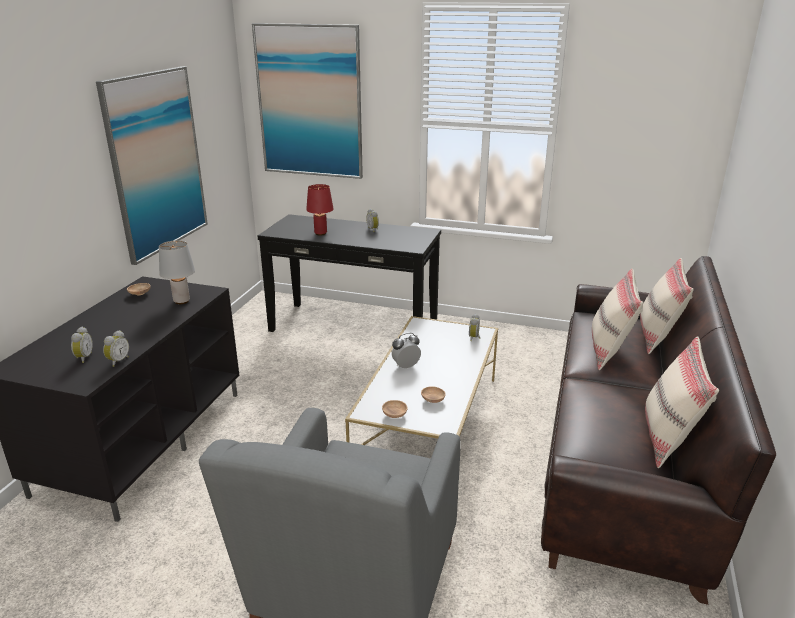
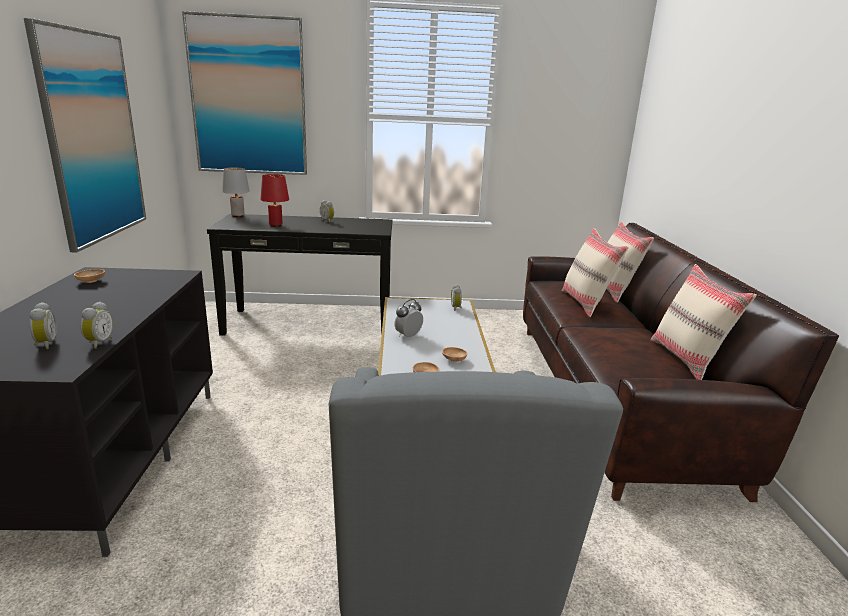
camera: 20 degrees left, 5 degrees down
grey table lamp [159,240,195,304] -> grey table lamp moved to [222,168,250,217]

